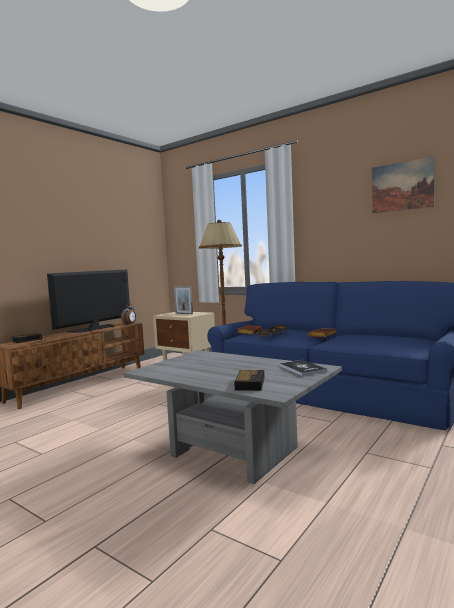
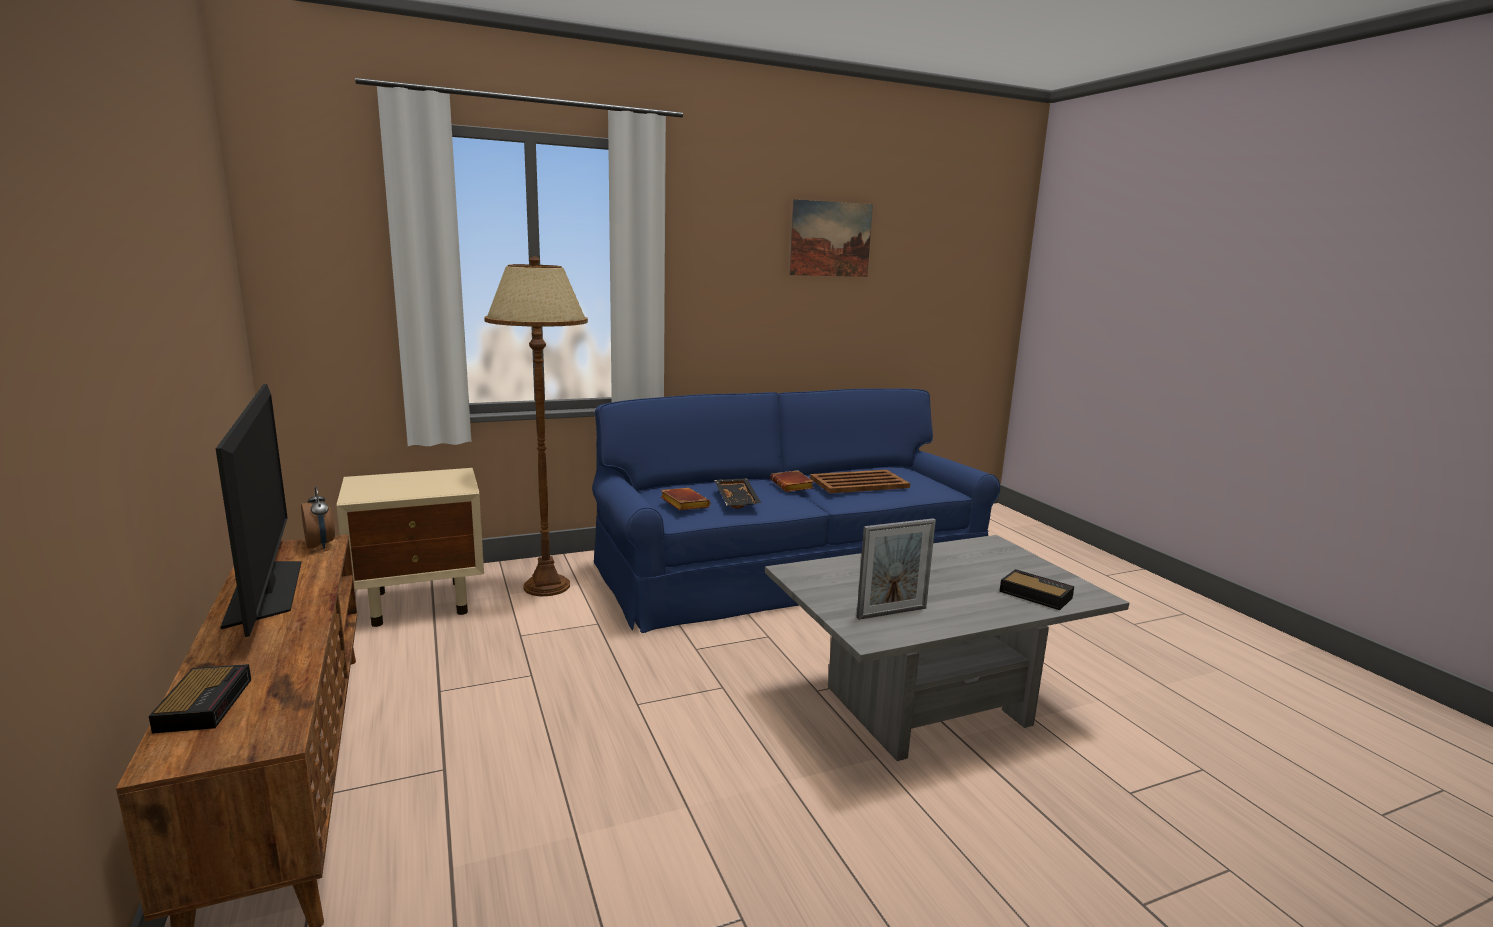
camera: 60 degrees left, 10 degrees up
picture frame [174,286,193,314] -> picture frame moved to [856,518,936,620]
book [279,360,327,376] -> none
none -> brown tray [810,470,910,493]

